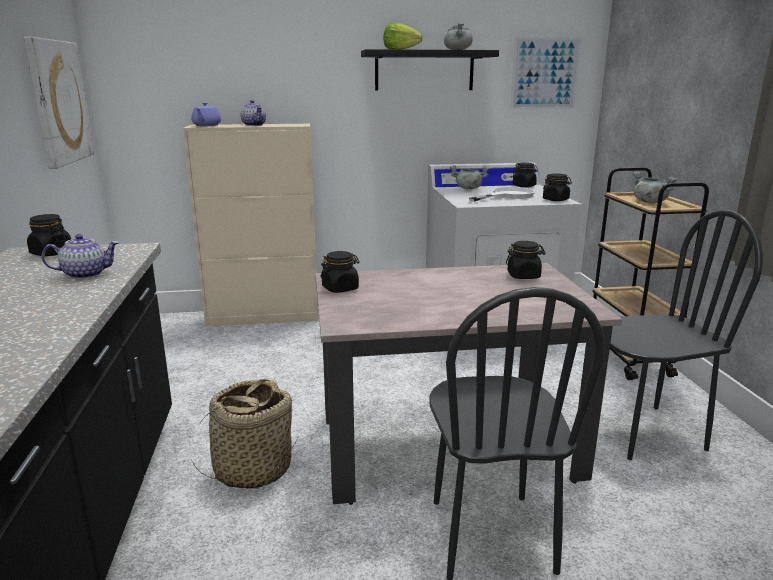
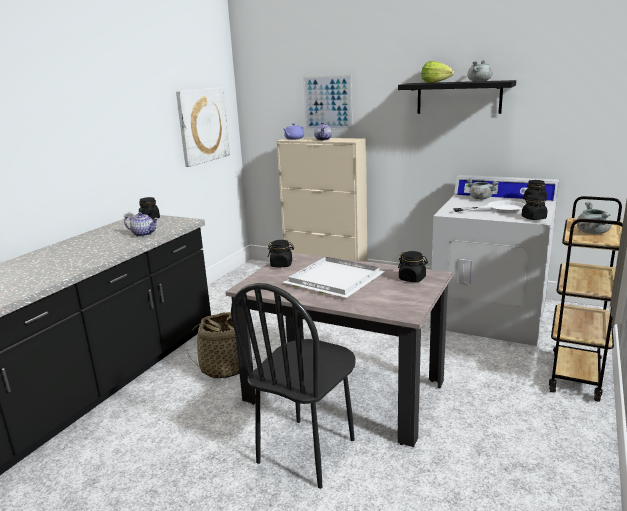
camera: 35 degrees right, 0 degrees up
picture [510,37,582,110] -> picture moved to [303,75,353,130]
black chair [610,210,763,460] -> none
none -> white tray [283,257,385,298]

